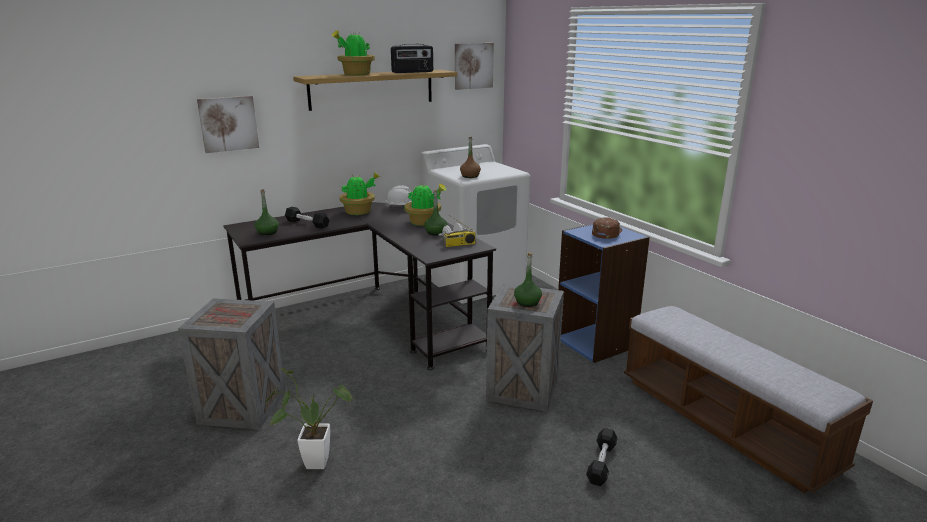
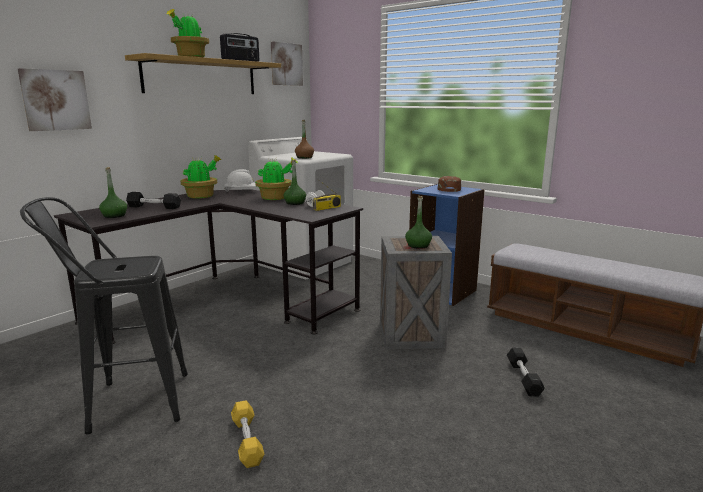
camera: 20 degrees left, 5 degrees down
crate [178,298,286,429] -> black stool [20,197,188,434]
potted plant [266,368,353,469] -> yellow dumbbell [231,400,264,468]

